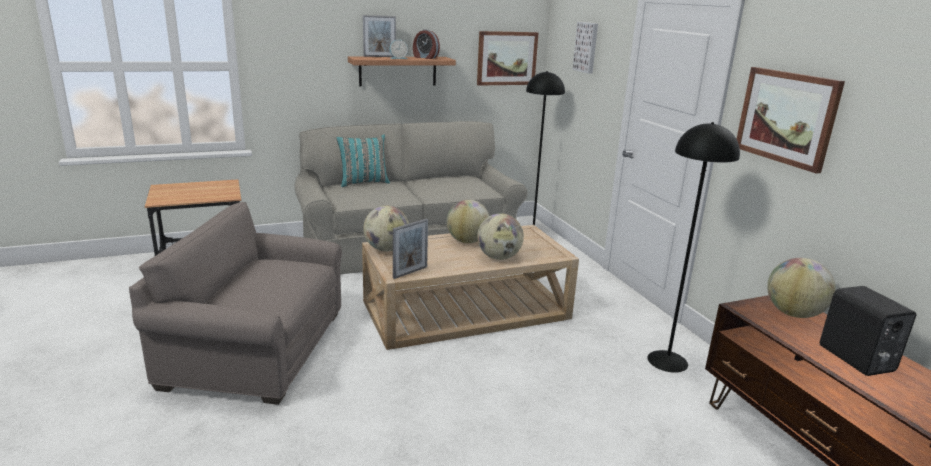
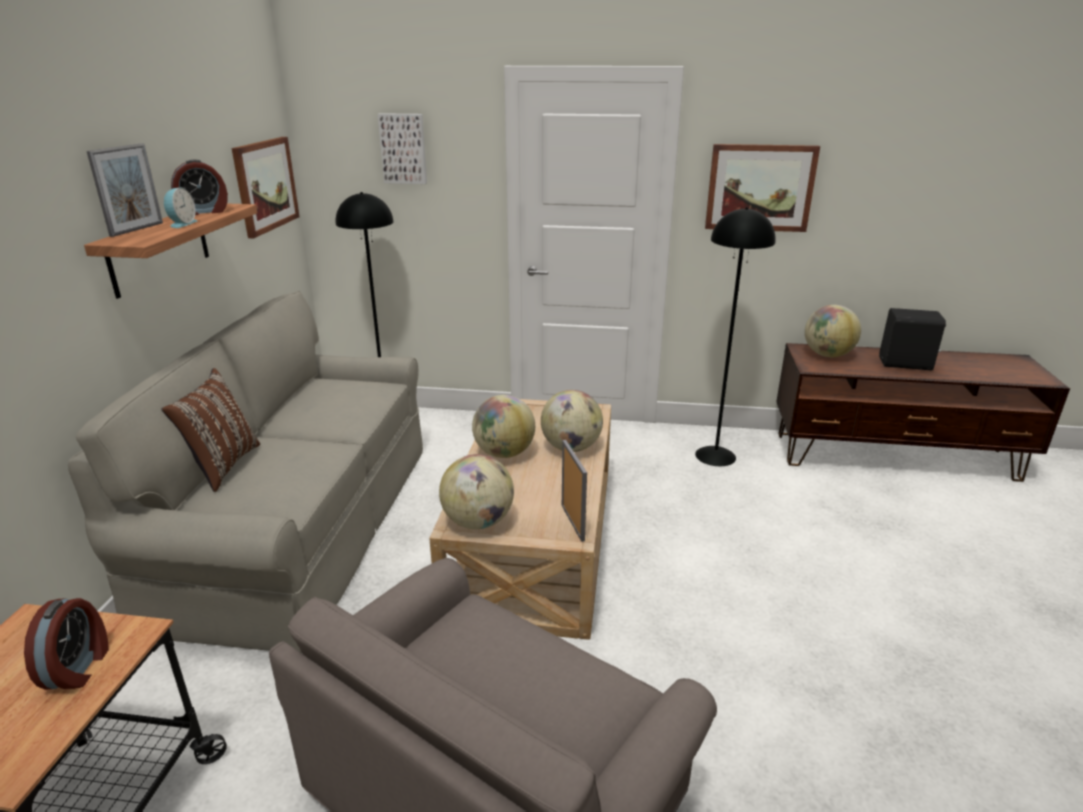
camera: 60 degrees left, 5 degrees up
turquoise pillow [336,134,390,187] -> brown pillow [161,368,260,492]
none -> alarm clock [24,598,109,689]

